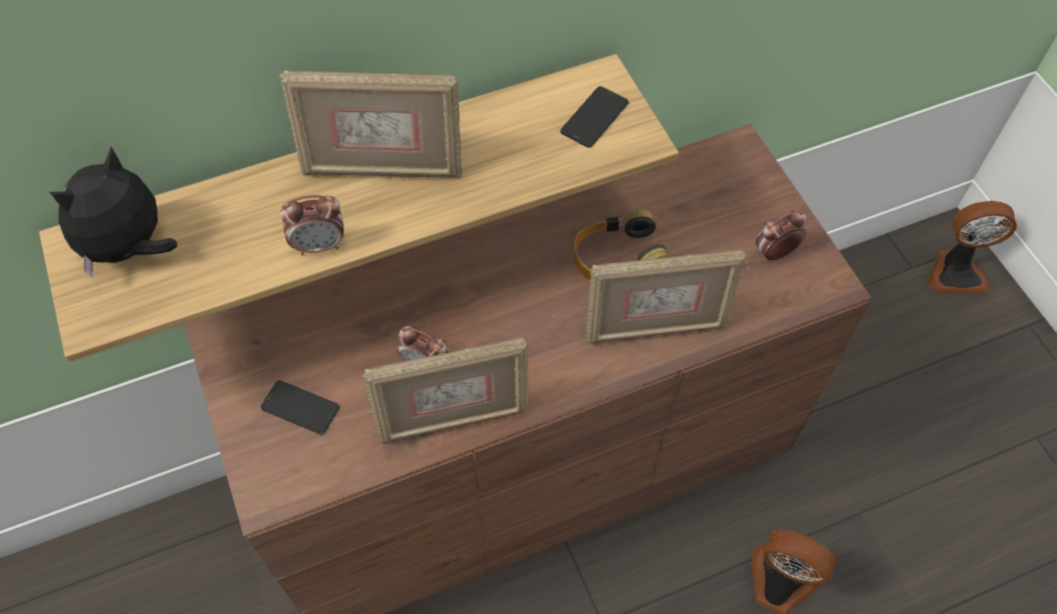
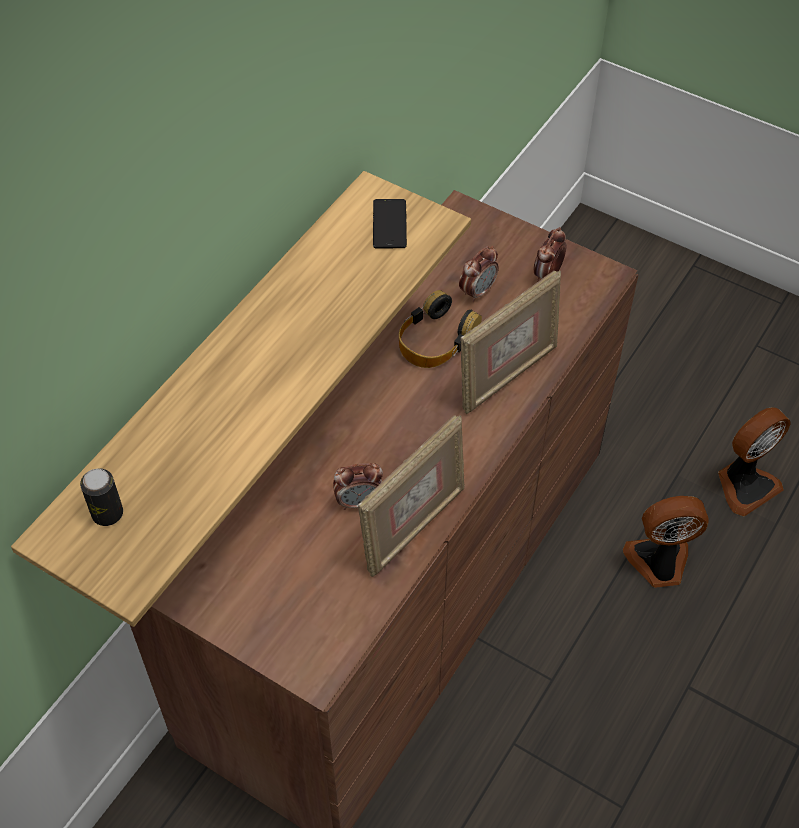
camera: 35 degrees left, 5 degrees down
plush toy [50,147,177,278] -> can [80,468,123,526]
phone [261,380,339,435] -> none
picture frame [280,70,463,178] -> none
alarm clock [280,195,344,255] -> alarm clock moved to [459,246,499,302]
fan [928,201,1017,294] -> fan moved to [718,407,790,517]

